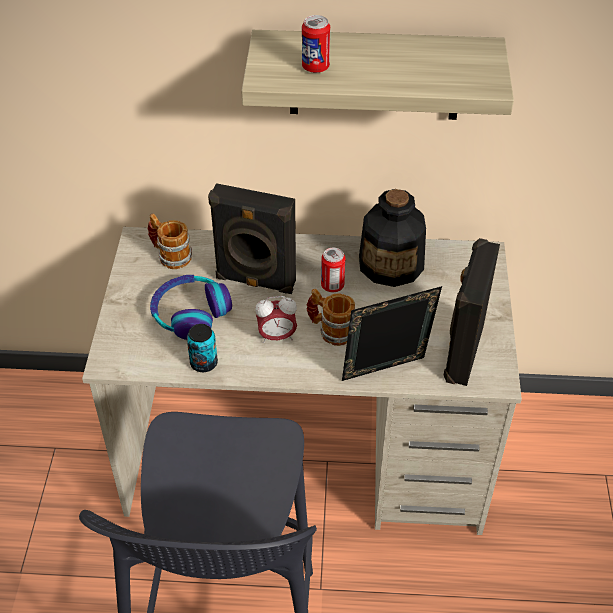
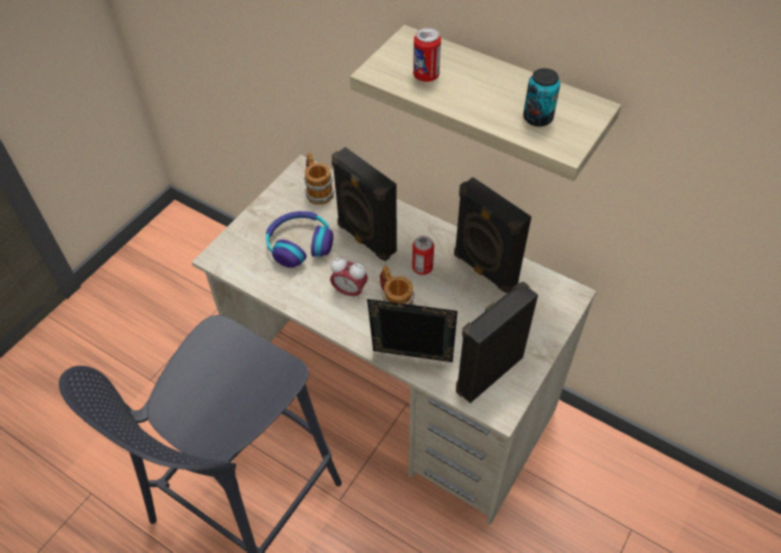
camera: 30 degrees right, 5 degrees up
can [187,324,218,372] -> can moved to [523,68,560,127]
bottle [359,189,426,287] -> black speaker [454,177,531,293]

